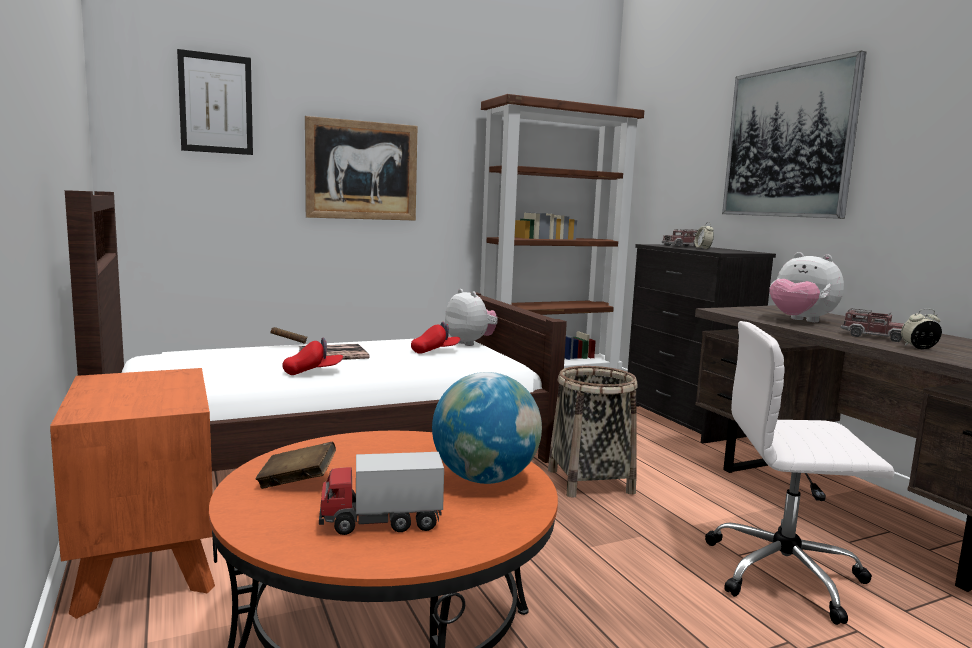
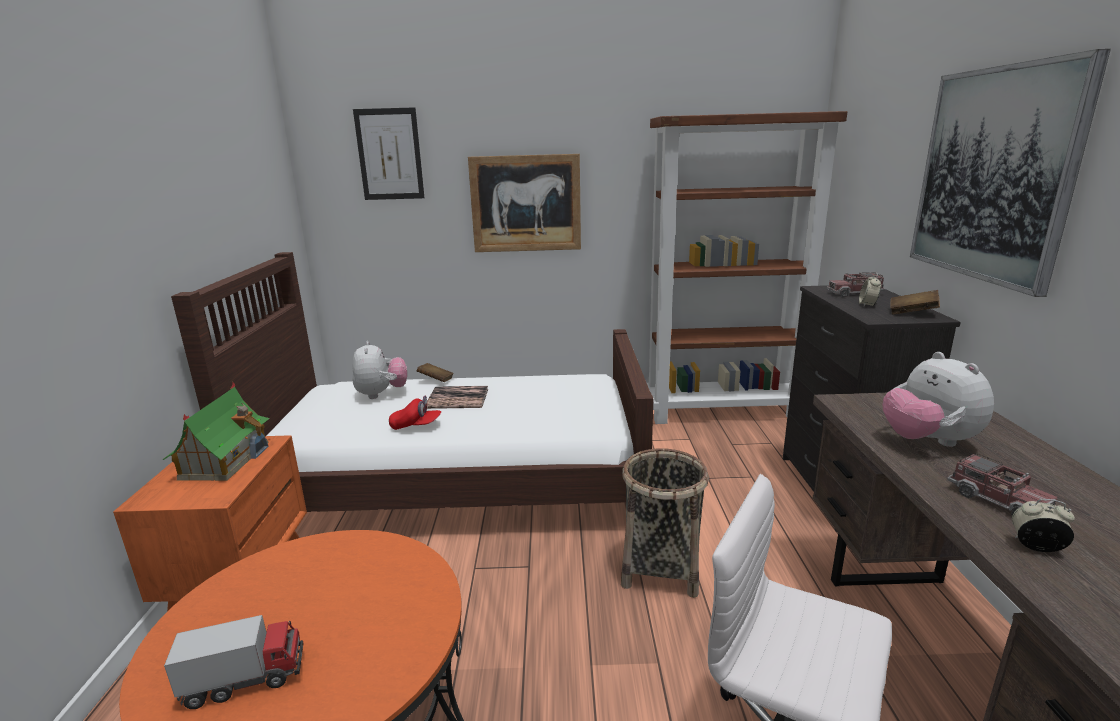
camera: 25 degrees right, 10 degrees up
brown book [255,442,336,489] -> brown book moved to [890,290,940,315]
toy truck [319,452,444,535] -> toy truck turned 150 degrees clockwise [164,615,303,709]
red cap [411,322,461,354] -> none
globe [432,372,542,484] -> none
plush toy [445,289,498,346] -> plush toy moved to [353,341,407,399]
none -> toy house [162,383,270,481]

